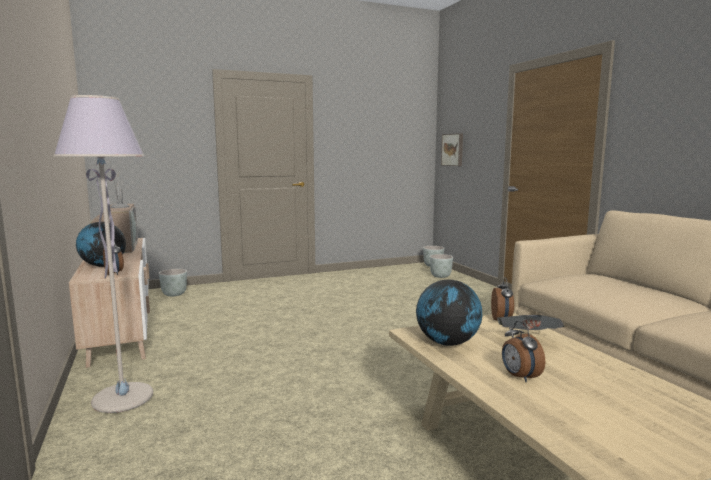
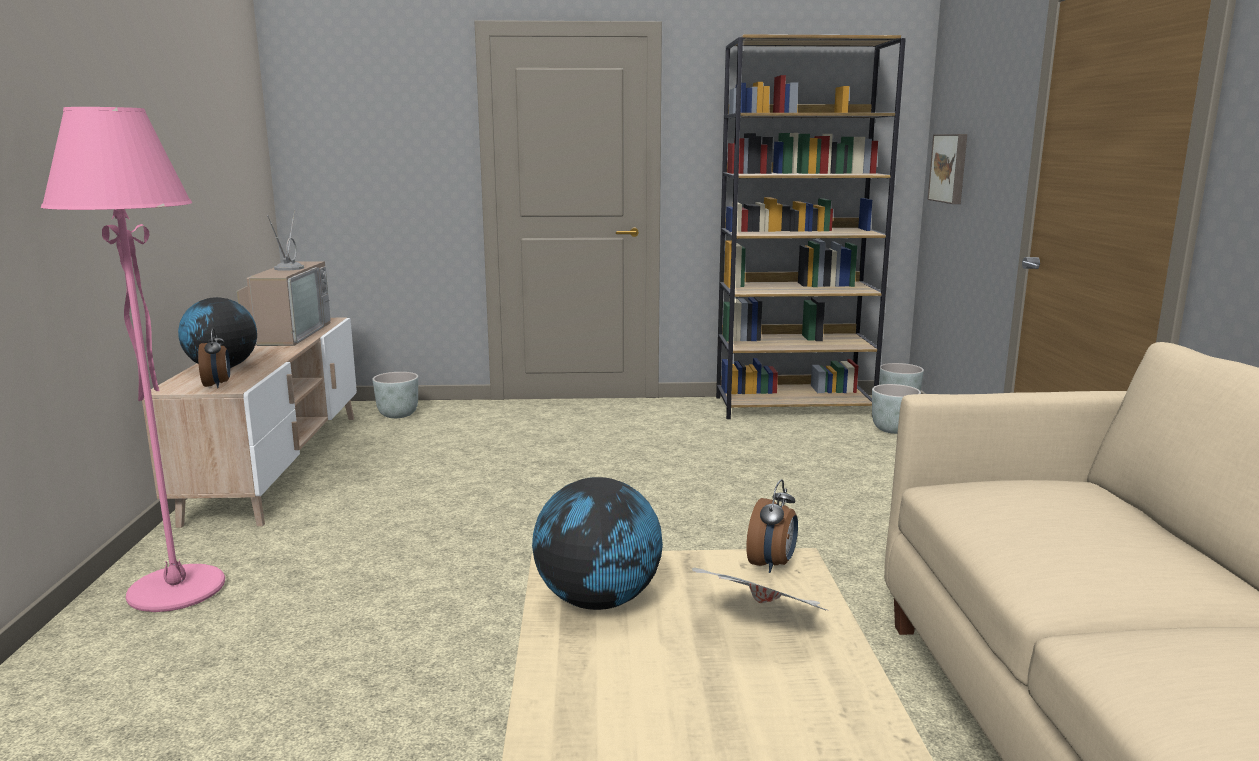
camera: 20 degrees right, 5 degrees up
grey floor lamp [53,95,153,413] -> pink floor lamp [41,107,225,612]
alarm clock [502,321,545,382] -> none
none -> brown bookcase [716,34,906,419]

